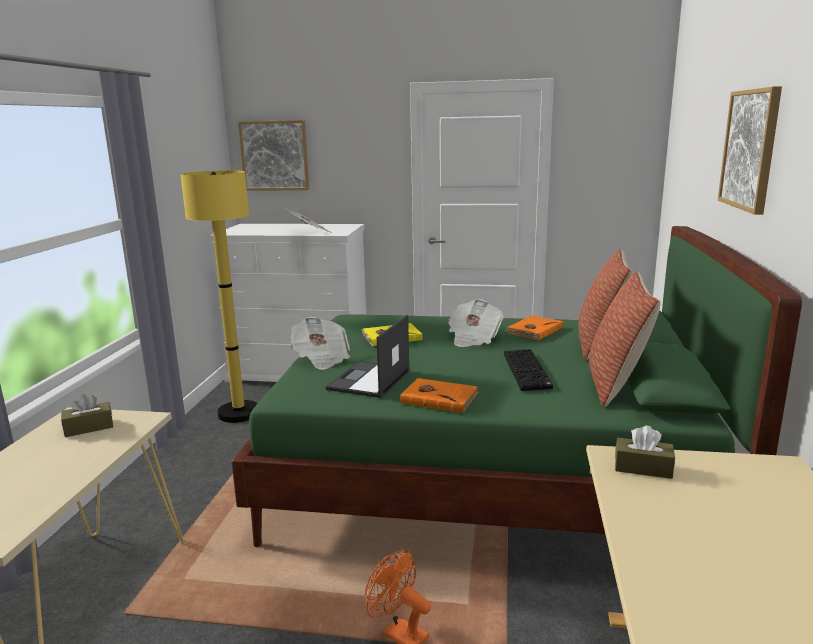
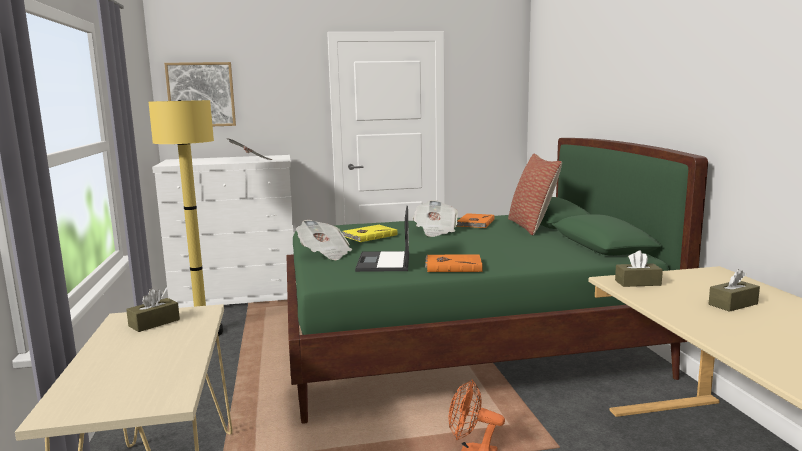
camera: 20 degrees left, 5 degrees down
keyboard [504,349,553,391] -> none
pillow [589,271,660,407] -> none
picture [718,86,782,215] -> none
none -> brown tissue box [709,269,760,312]

